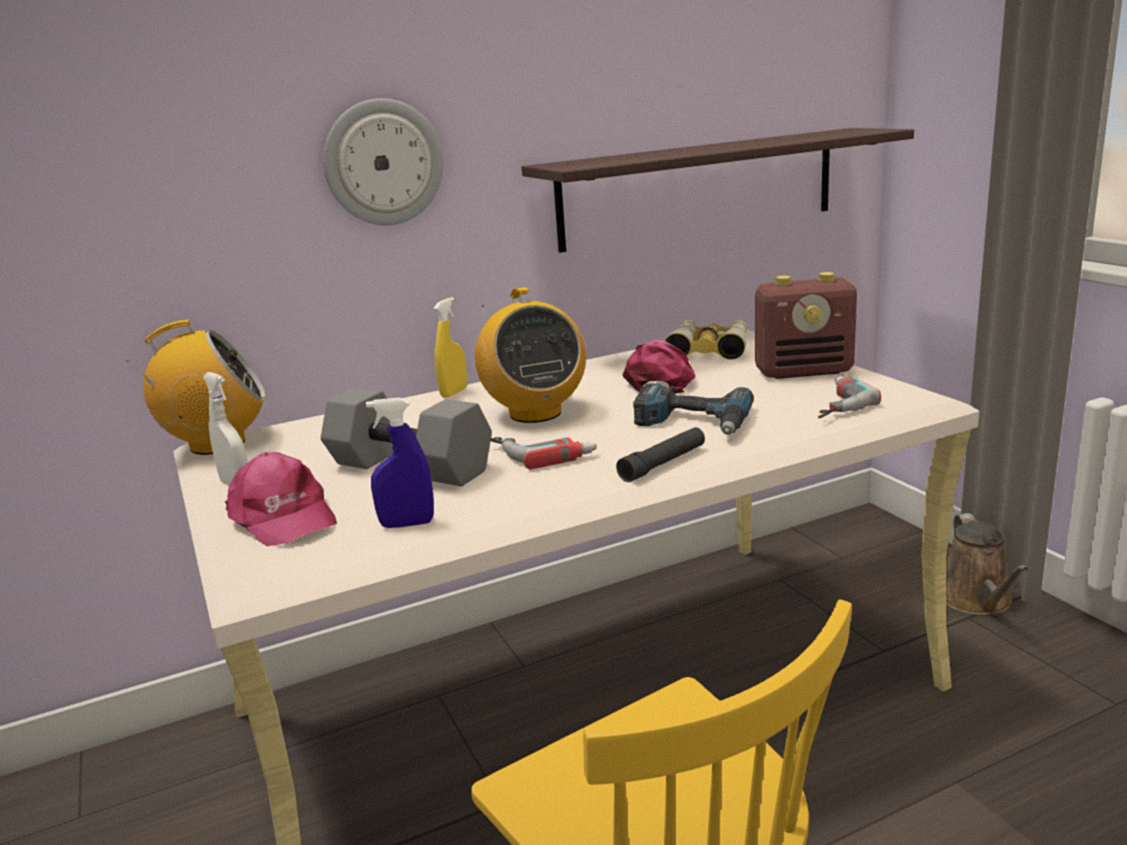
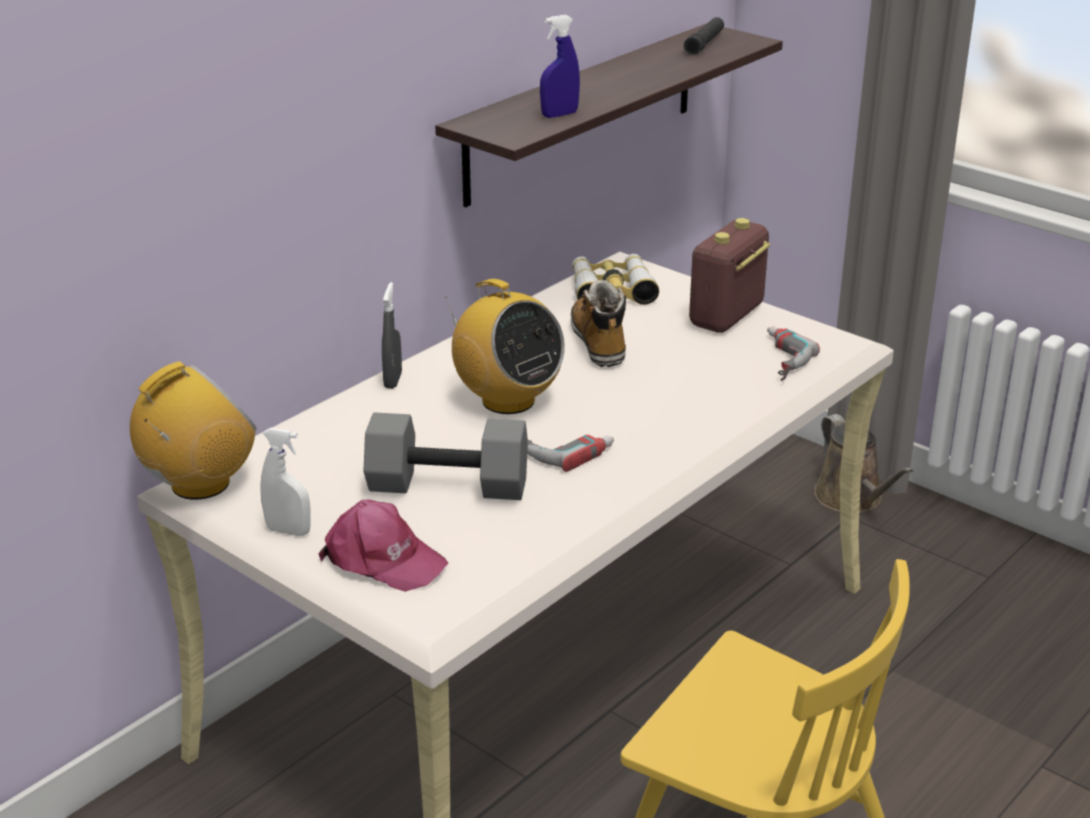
camera: 25 degrees left, 10 degrees up
wall clock [323,98,444,225] -> none
blue spray bottle [366,398,434,528] -> blue spray bottle moved to [540,15,580,118]
yellow spray bottle [434,297,467,398] -> grey spray bottle [382,282,402,389]
black flashlight [616,427,705,482] -> black flashlight moved to [684,17,724,56]
pink cap [622,340,696,394] -> boot [571,280,626,367]
power drill [633,383,754,435] -> none
radio [755,272,857,379] -> radio turned 150 degrees clockwise [689,218,770,333]

